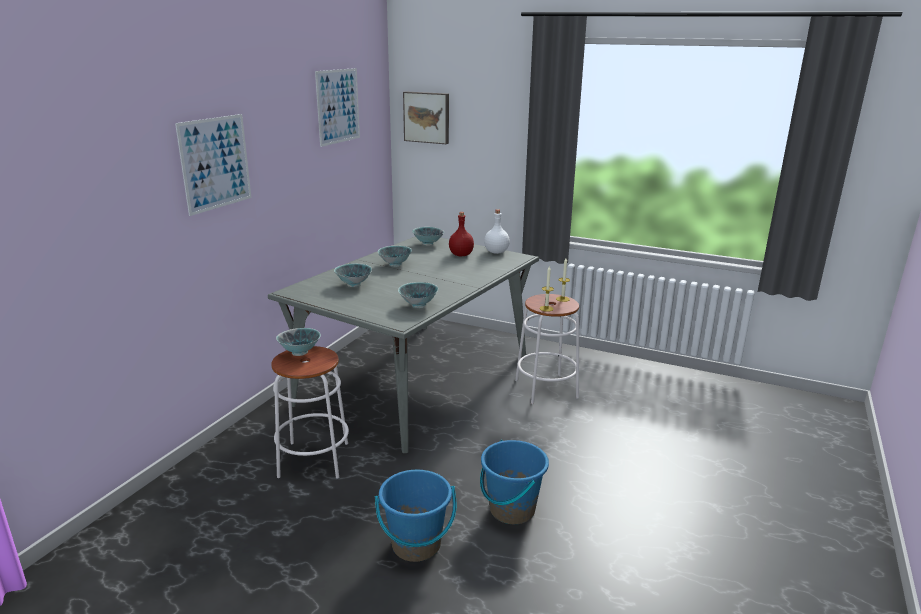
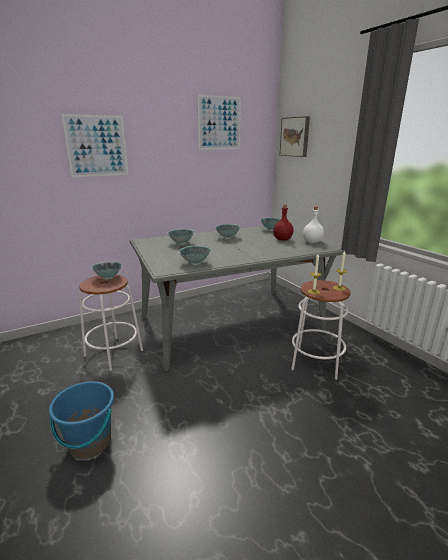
camera: 35 degrees right, 0 degrees up
blue bucket [480,440,549,524] -> none

